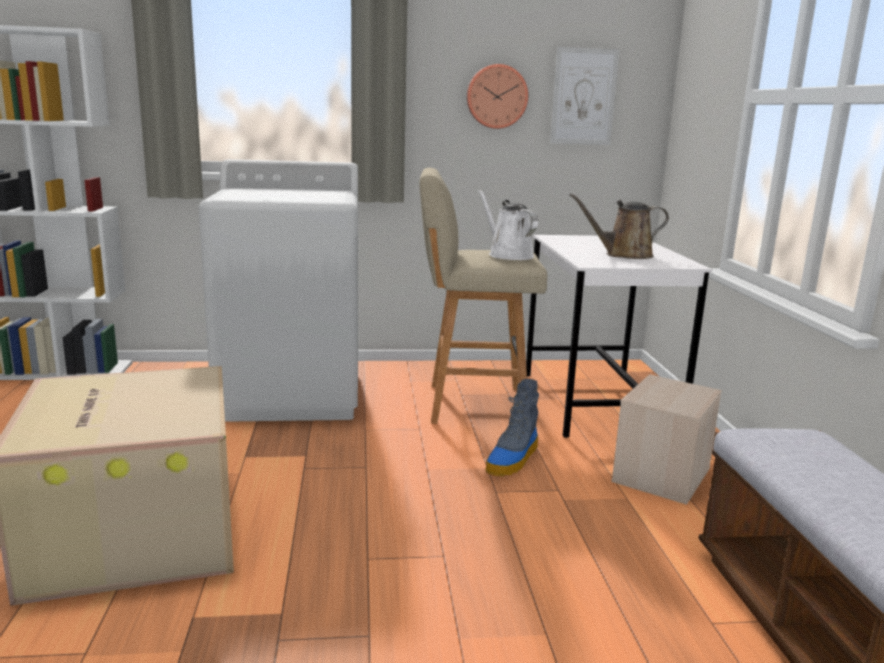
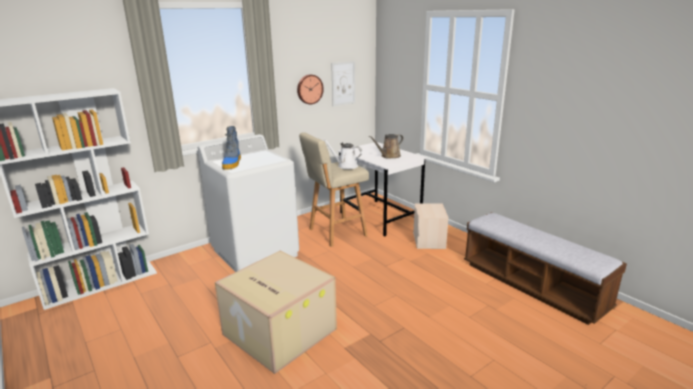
camera: 30 degrees left, 5 degrees up
boot [486,379,539,477] -> boot moved to [222,126,241,170]

